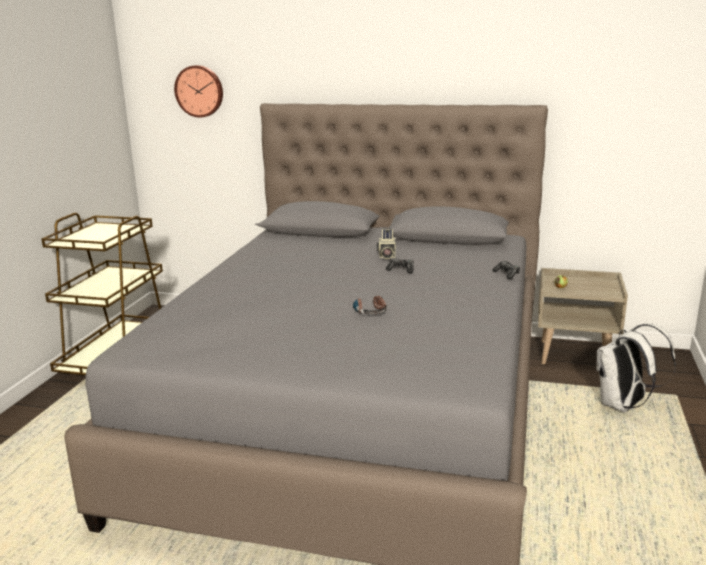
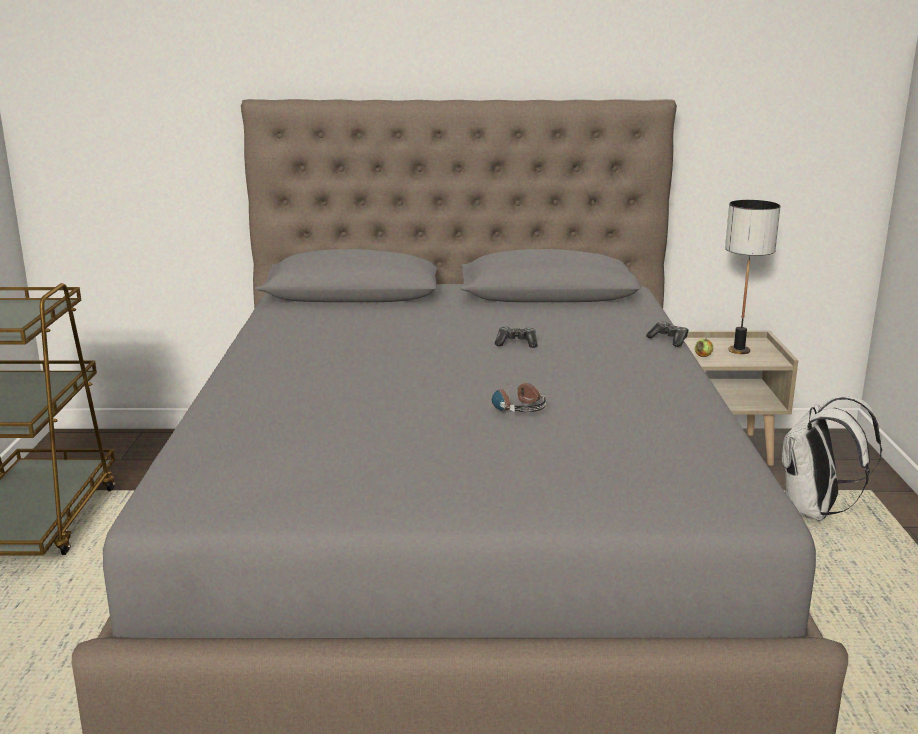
camera: 15 degrees left, 0 degrees up
wall clock [174,65,223,118] -> none
camera [377,228,396,259] -> none
none -> table lamp [725,200,781,354]

